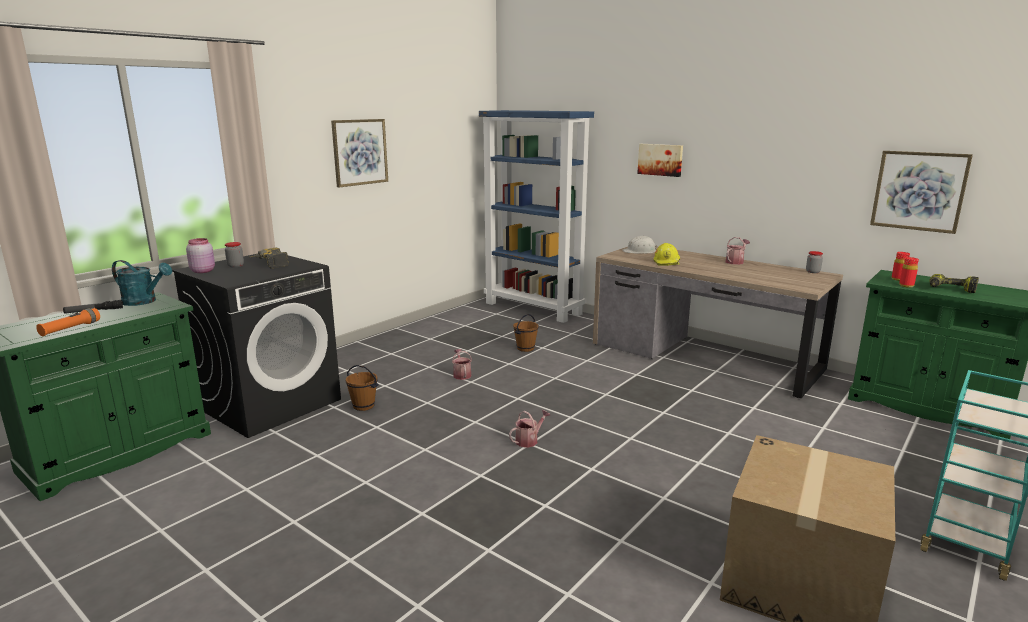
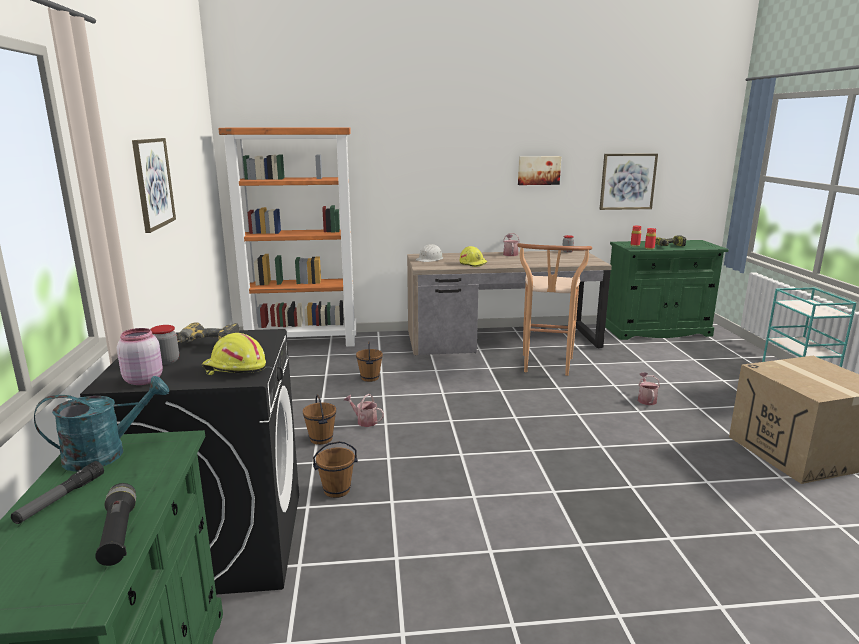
camera: 45 degrees left, 0 degrees up
orange flashlight [36,308,100,336] -> black flashlight [95,483,136,566]
blue bookcase [479,110,594,323] -> orange bookcase [218,127,357,347]
watering can [509,410,550,448] -> watering can moved to [638,372,660,405]
picture [637,144,683,177] -> picture moved to [518,156,561,185]
none -> yellow hard hat [202,333,266,375]
none -> brown bucket [303,395,336,445]
none -> brown stool [518,243,592,376]

